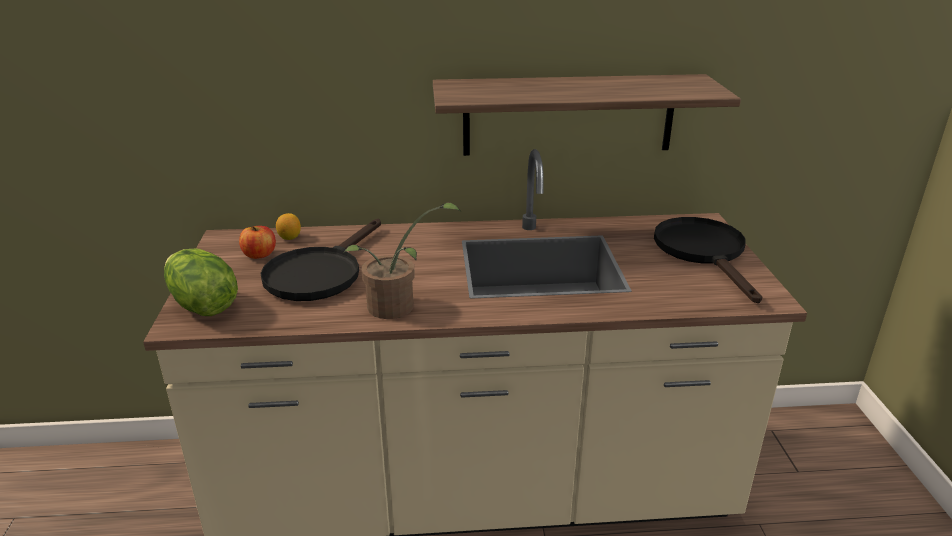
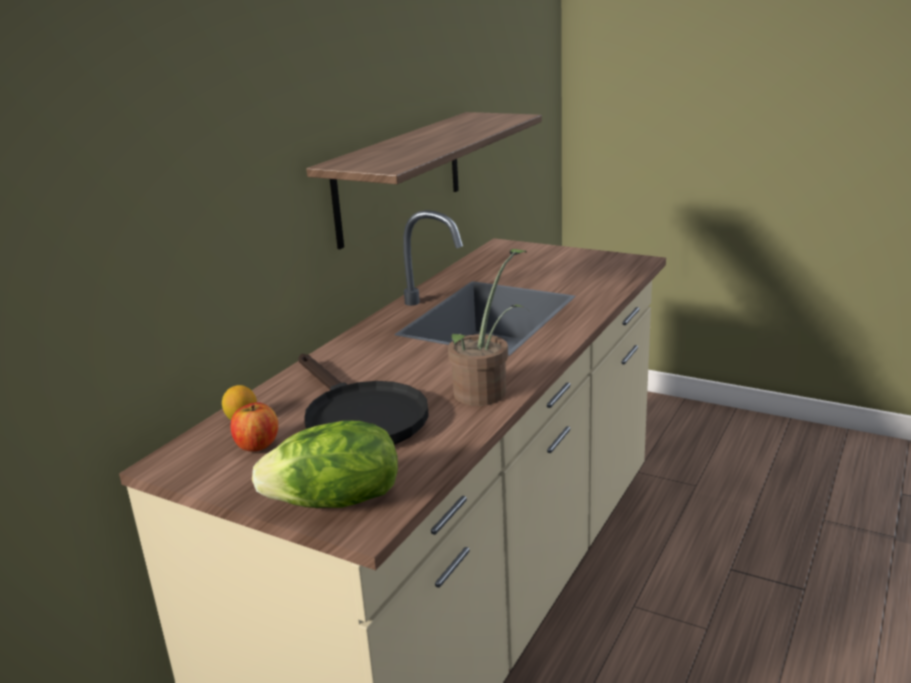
camera: 55 degrees left, 5 degrees down
black frying pan [654,217,763,303] -> none

